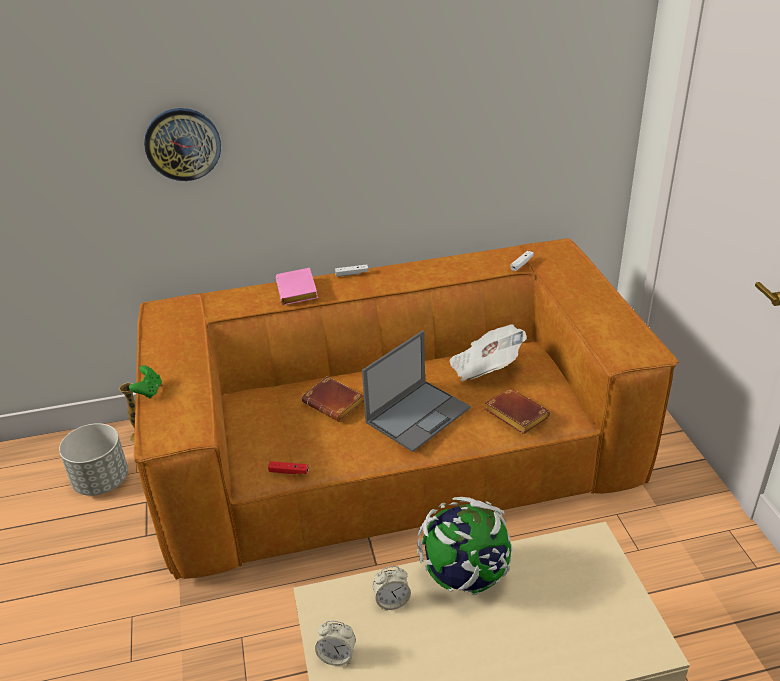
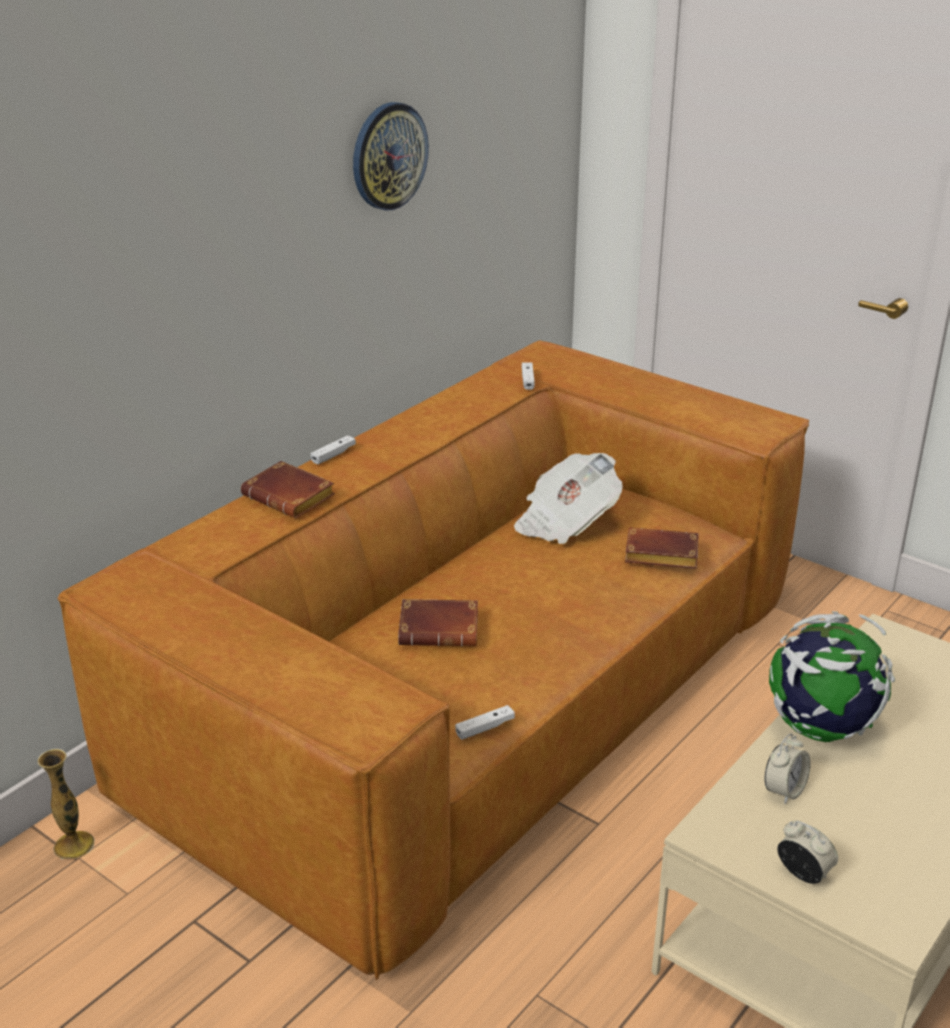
camera: 40 degrees left, 5 degrees down
grey planter [59,423,128,496] -> none
green game controller [129,365,162,399] -> none
wall clock [144,108,221,181] -> wall clock moved to [353,102,429,211]
red game controller [268,461,309,474] -> white game controller [455,705,515,740]
pink book [276,268,318,305] -> brown book [241,461,335,518]
alarm clock [315,621,356,666] -> alarm clock turned 105 degrees counterclockwise [777,821,838,884]
laptop [362,330,471,452] -> none

